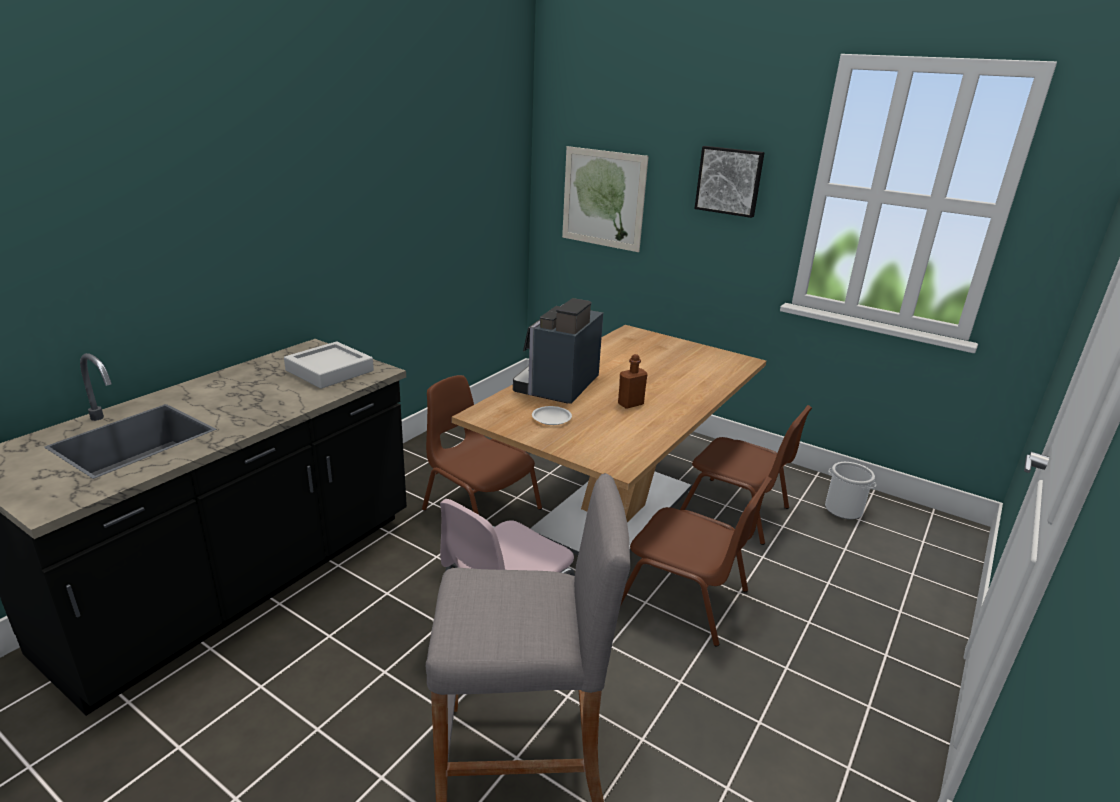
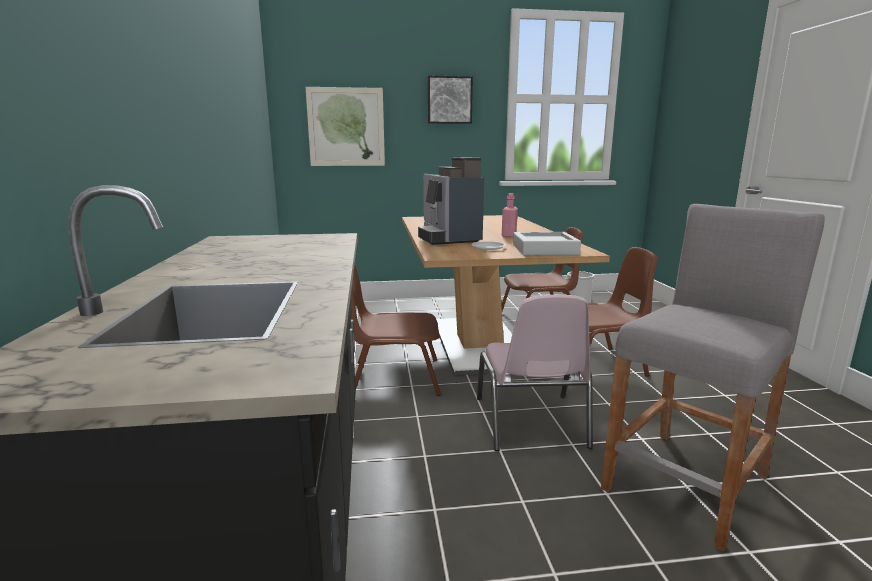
camera: 40 degrees left, 10 degrees down
grey tray [284,342,374,389] -> grey tray moved to [513,232,581,255]
brown bottle [618,354,648,409] -> pink bottle [502,193,518,237]

